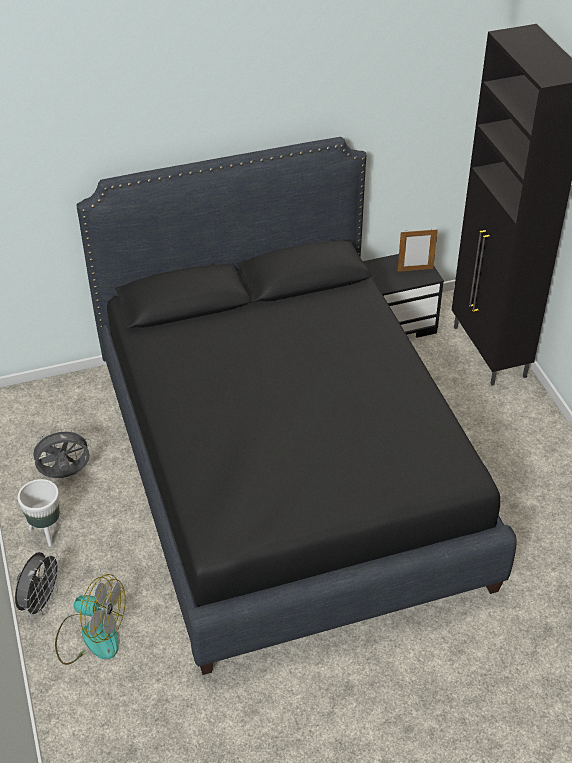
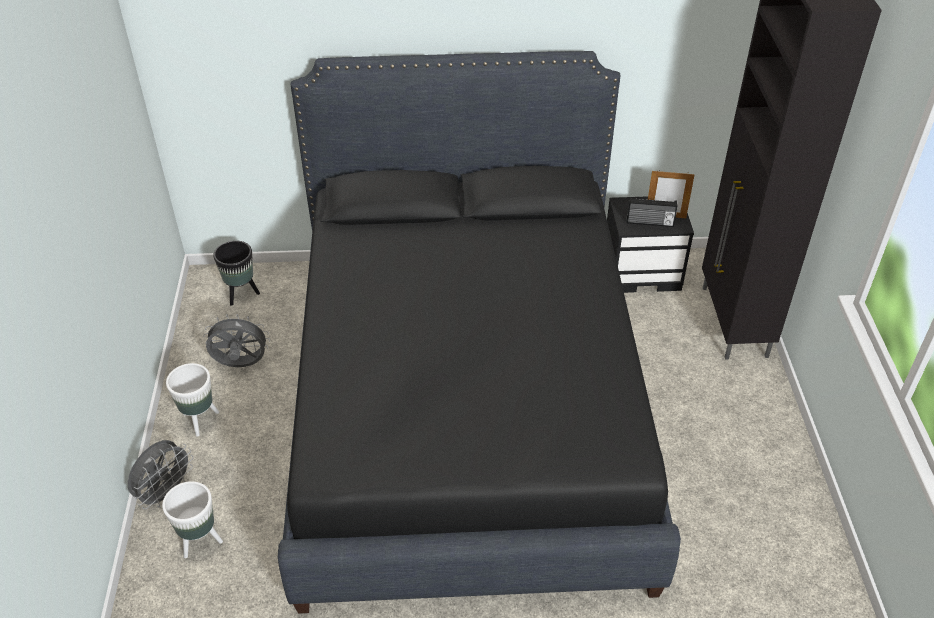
camera: 15 degrees right, 0 degrees up
fan [55,574,125,665] -> white planter [162,481,223,558]
none -> black planter [213,240,260,306]
none -> radio [626,197,677,227]

